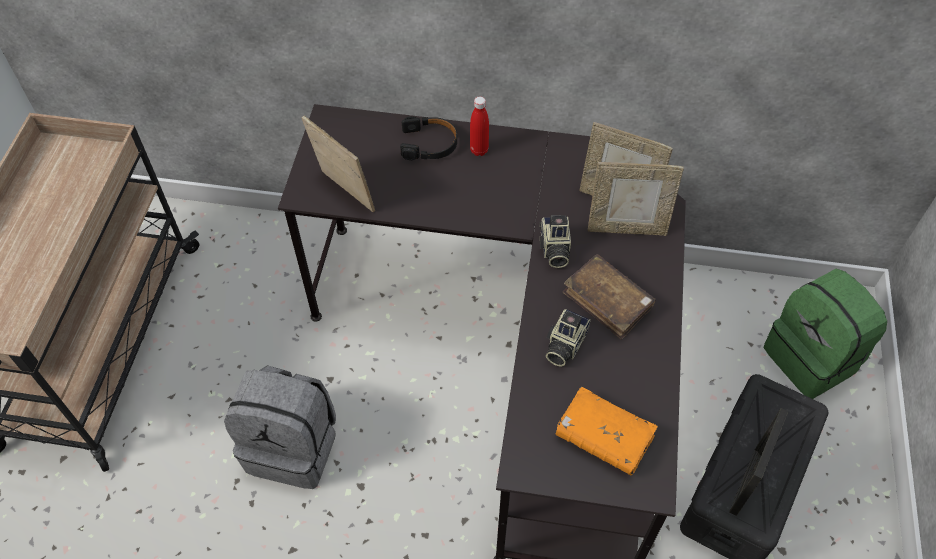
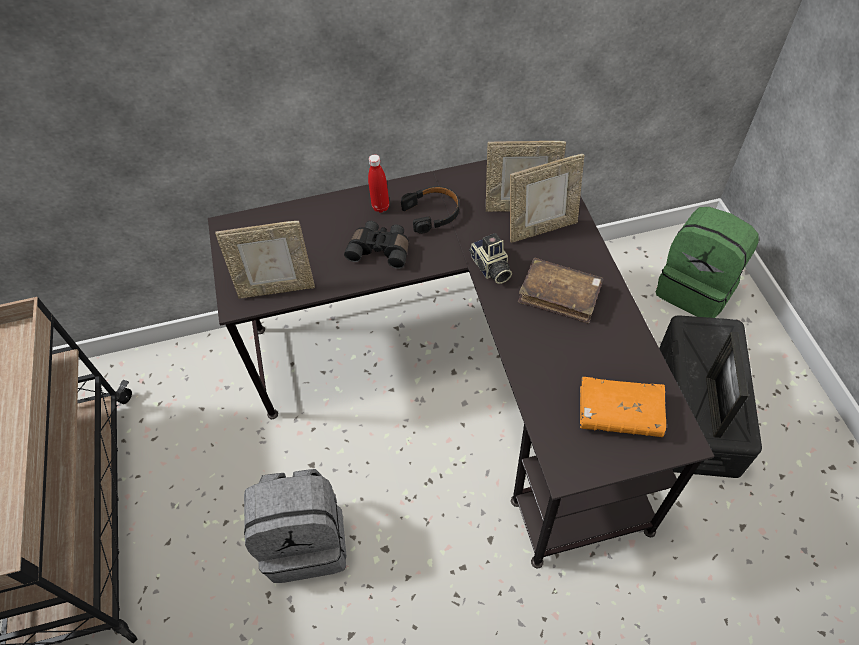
camera: 20 degrees left, 0 degrees up
picture frame [302,116,375,212] -> picture frame turned 150 degrees clockwise [215,221,315,298]
black headphones [400,116,457,160] -> black headphones moved to [401,186,459,234]
camera [546,309,591,367] -> none
none -> black binoculars [344,221,409,269]

